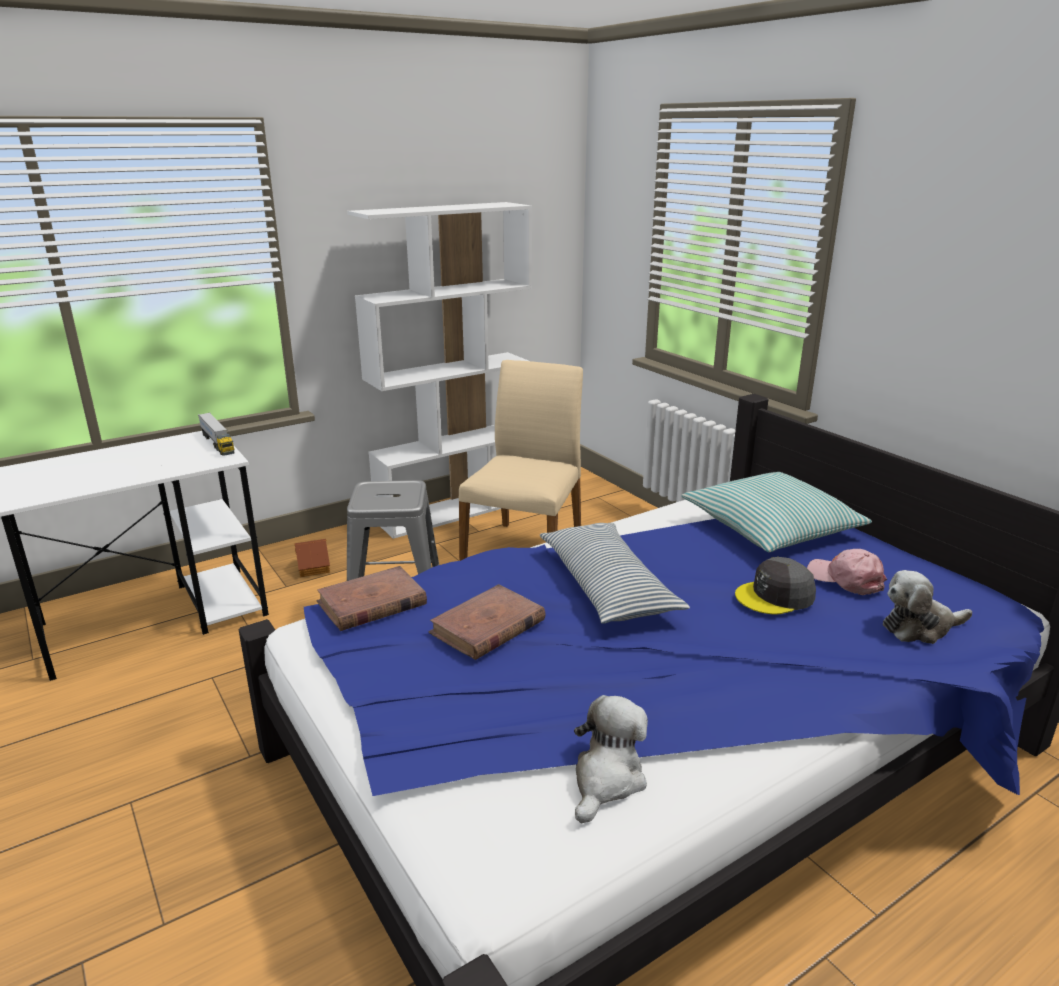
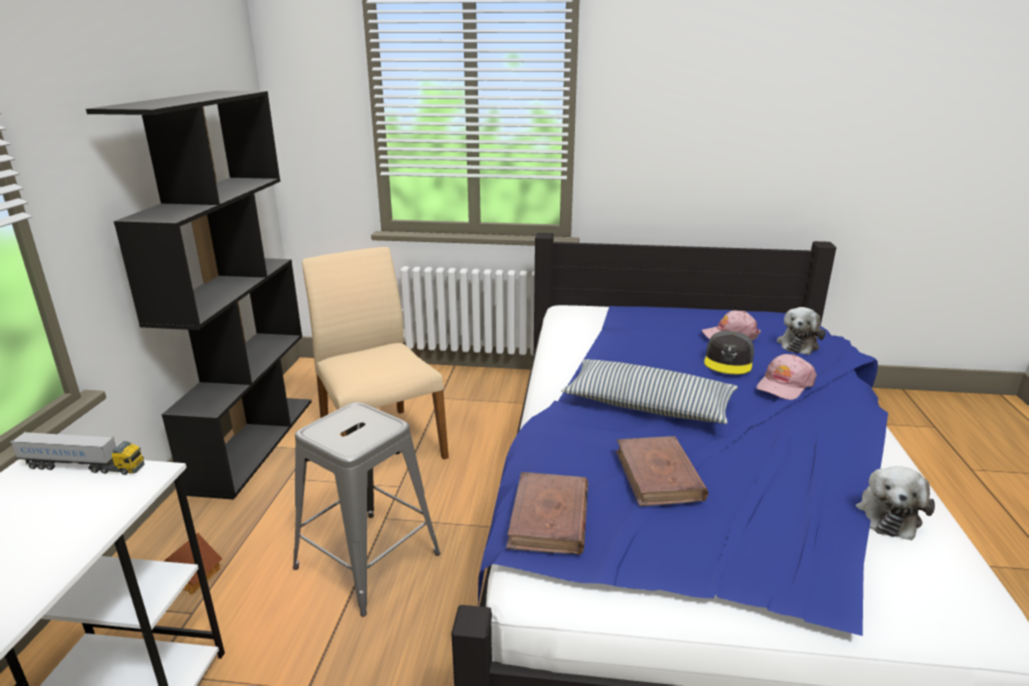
camera: 50 degrees left, 0 degrees up
white bookcase [347,202,532,539] -> black bookcase [86,91,312,500]
plush toy [574,695,648,823] -> plush toy turned 135 degrees counterclockwise [856,466,935,540]
pillow [681,472,872,552] -> none
none -> pink cap [757,354,817,400]

